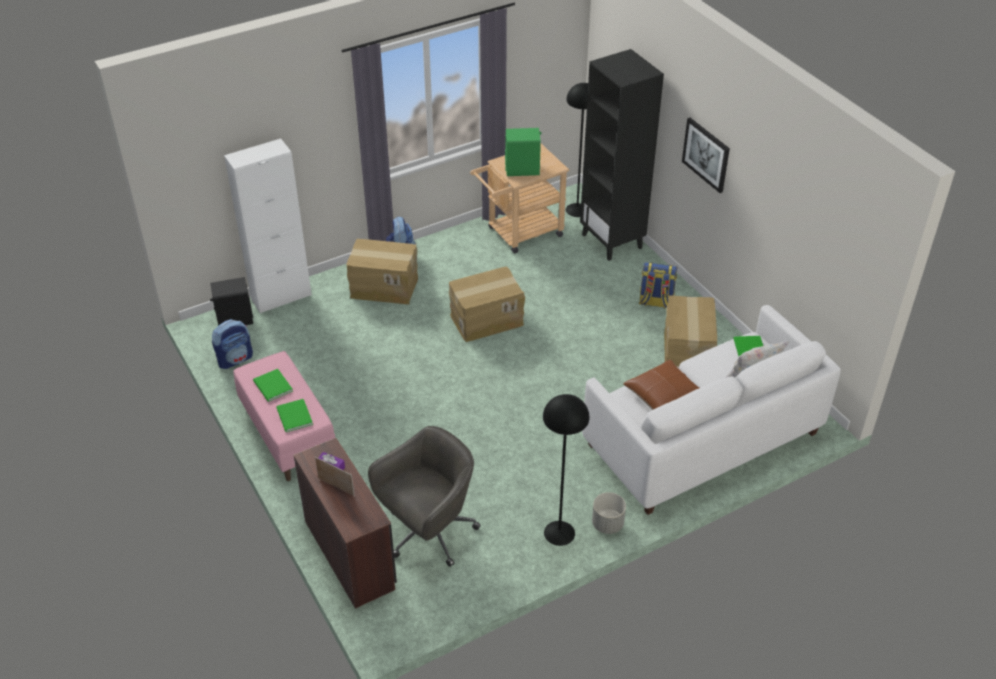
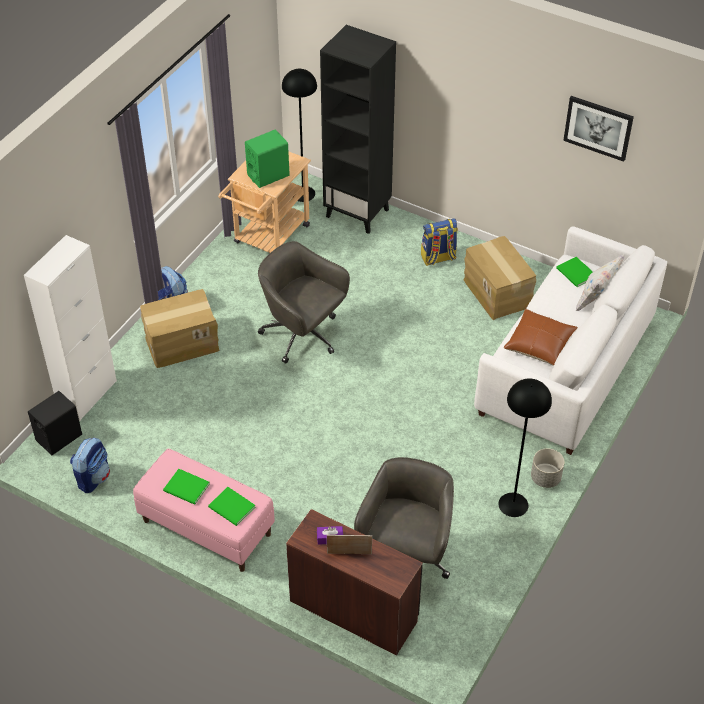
camera: 30 degrees left, 5 degrees up
cardboard box [449,266,525,342] -> grey office chair [258,241,350,364]
picture [682,118,730,193] -> picture moved to [563,96,634,162]

